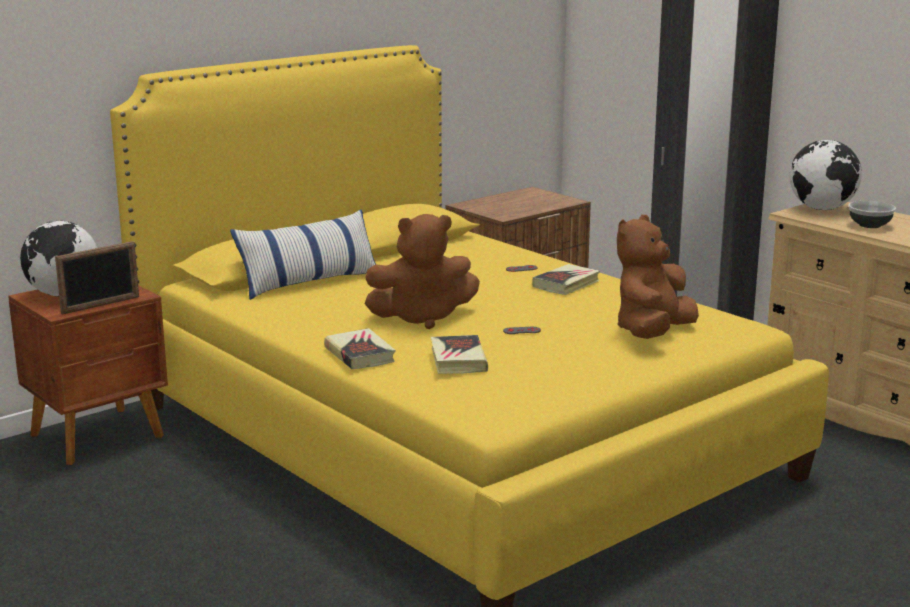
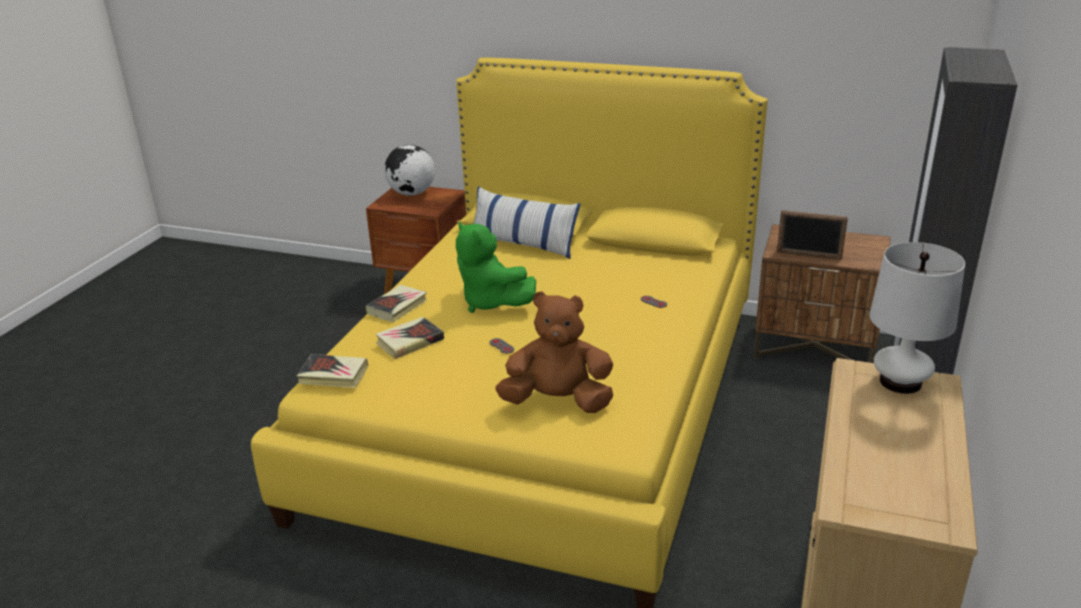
camera: 60 degrees right, 10 degrees up
picture frame [55,241,139,315] -> picture frame moved to [777,210,848,260]
brown plush toy [365,214,480,329] -> green plush toy [456,221,536,313]
book [532,264,600,295] -> book moved to [297,354,368,388]
globe [790,140,862,210] -> white table lamp [870,242,965,394]
bowl [848,201,896,228] -> none

